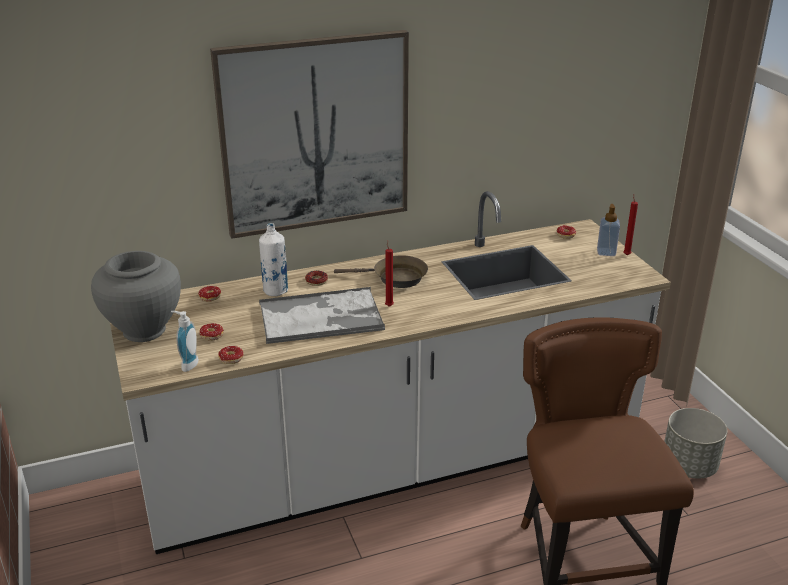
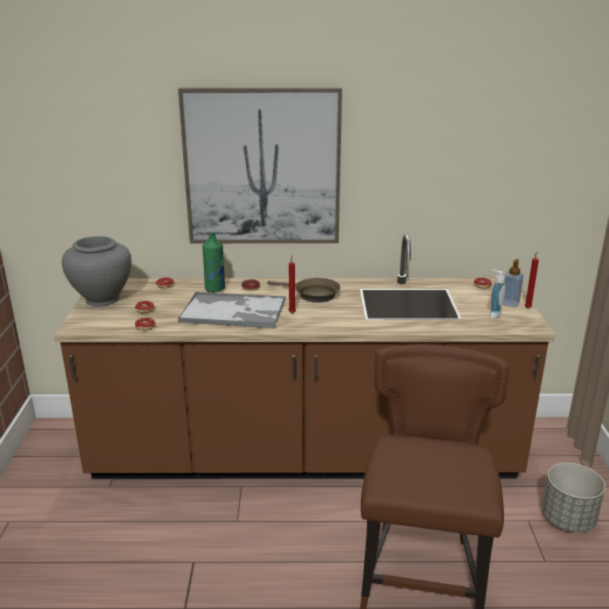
camera: 20 degrees right, 5 degrees down
white counter [110,191,671,554] -> brown counter [54,234,555,479]
soap dispenser [171,311,199,372] -> soap dispenser moved to [489,270,506,319]
white bottle [259,223,288,296] -> green bottle [202,232,225,293]

